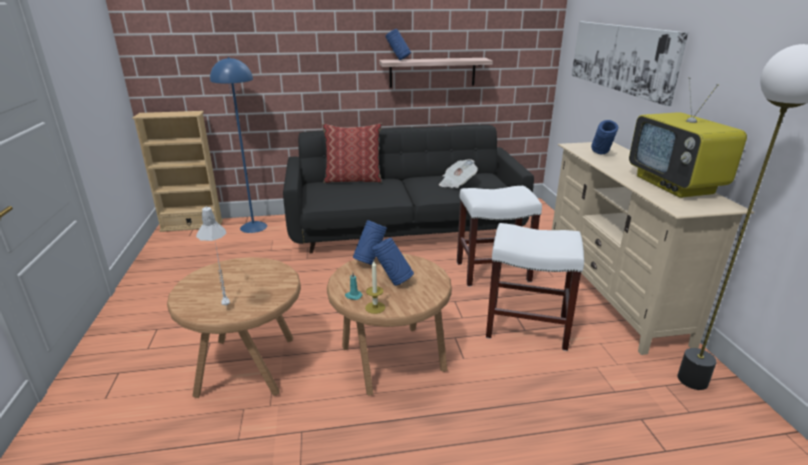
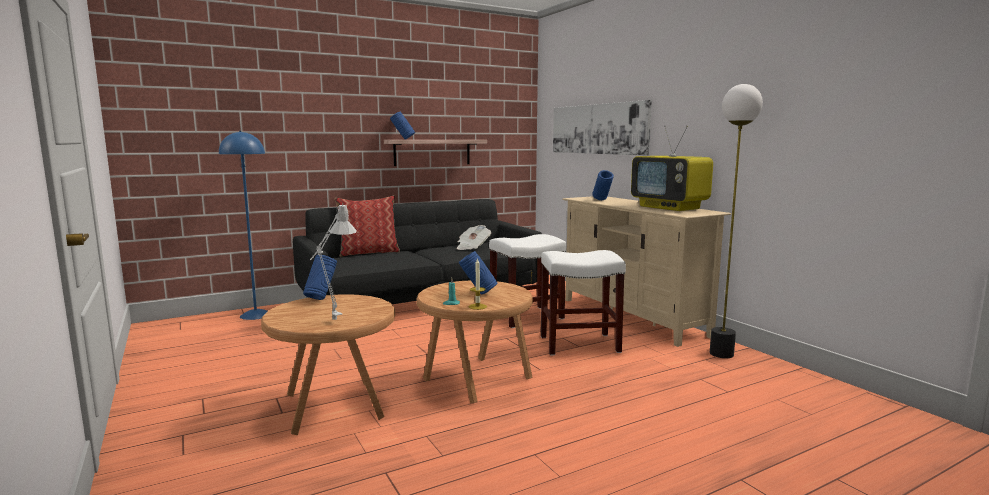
camera: 20 degrees left, 15 degrees down
beige bookcase [132,111,223,232] -> none
blue vase [353,220,387,265] -> blue vase moved to [303,255,337,300]

